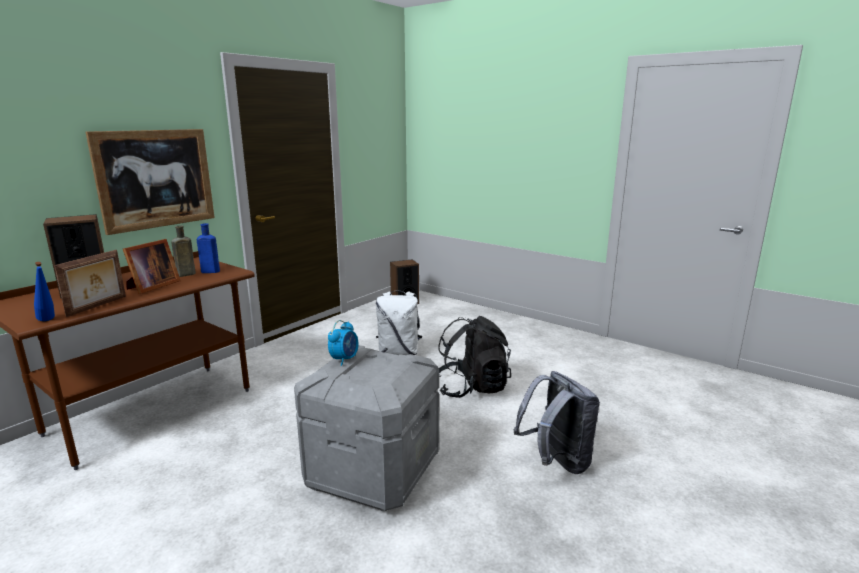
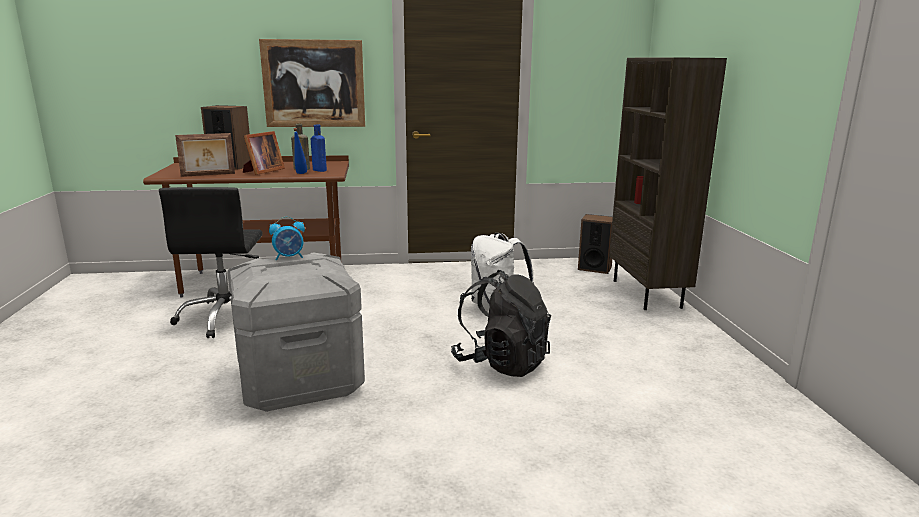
camera: 45 degrees right, 0 degrees up
blue bottle [34,262,55,321] -> blue bottle moved to [294,128,307,174]
picture frame [123,239,181,294] -> picture frame turned 45 degrees counterclockwise [243,131,285,175]
grey backpack [514,371,600,474] -> none
none -> black office chair [159,187,262,338]
none -> brown bookcase [609,57,727,310]

